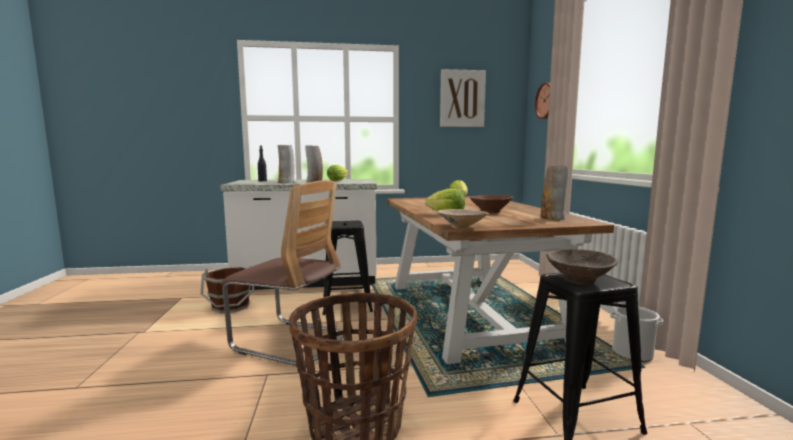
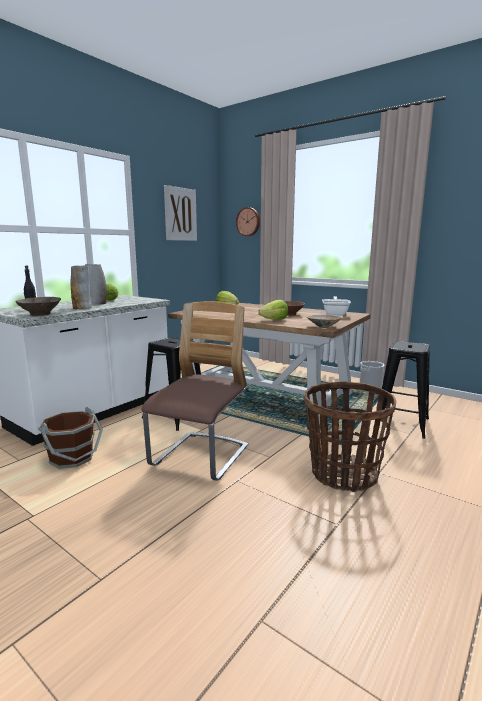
camera: 45 degrees left, 5 degrees up
chair [221,180,344,367] -> chair turned 45 degrees counterclockwise [141,301,249,481]
vase [541,166,569,220] -> frying pan [322,296,351,316]
brown bowl [546,249,618,285] -> brown bowl moved to [16,297,61,316]

